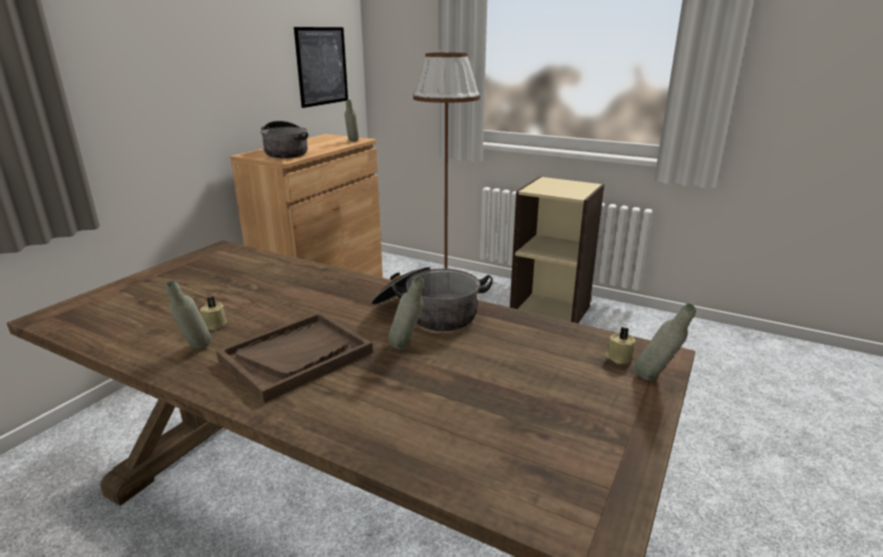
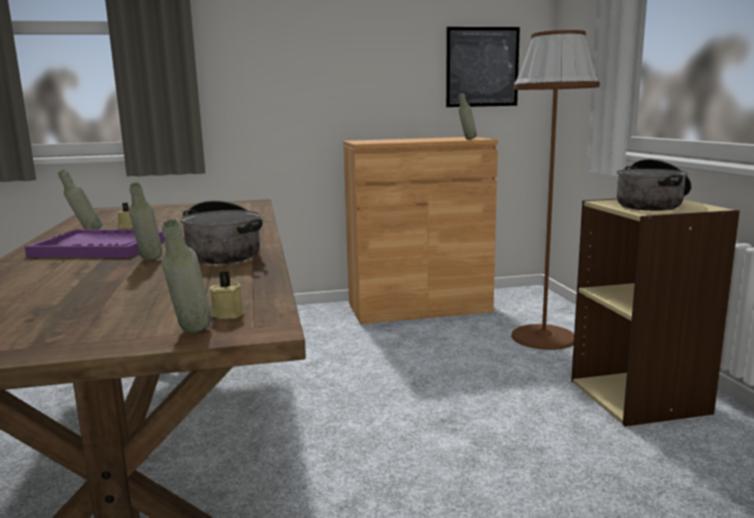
camera: 50 degrees right, 10 degrees down
brown tray [216,312,373,403] -> purple tray [25,229,165,258]
cooking pot [260,121,308,158] -> cooking pot moved to [616,159,692,211]

